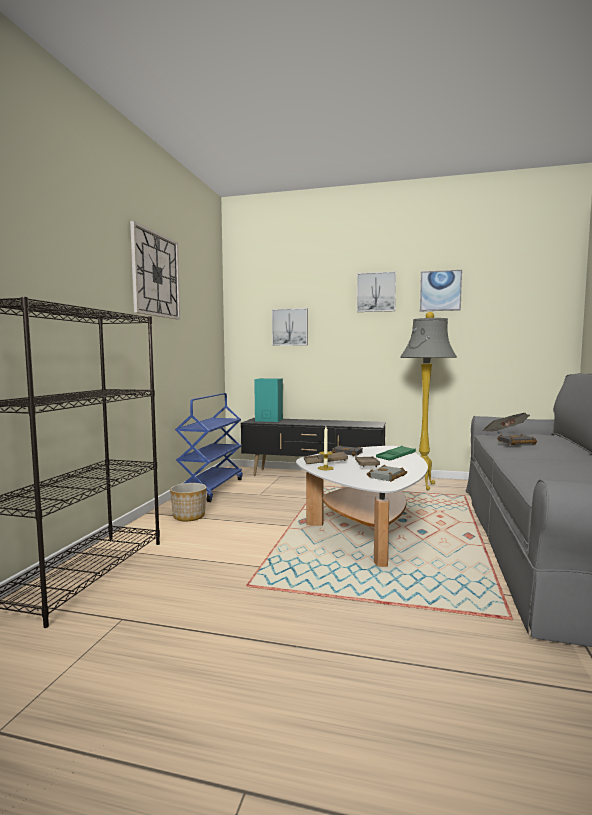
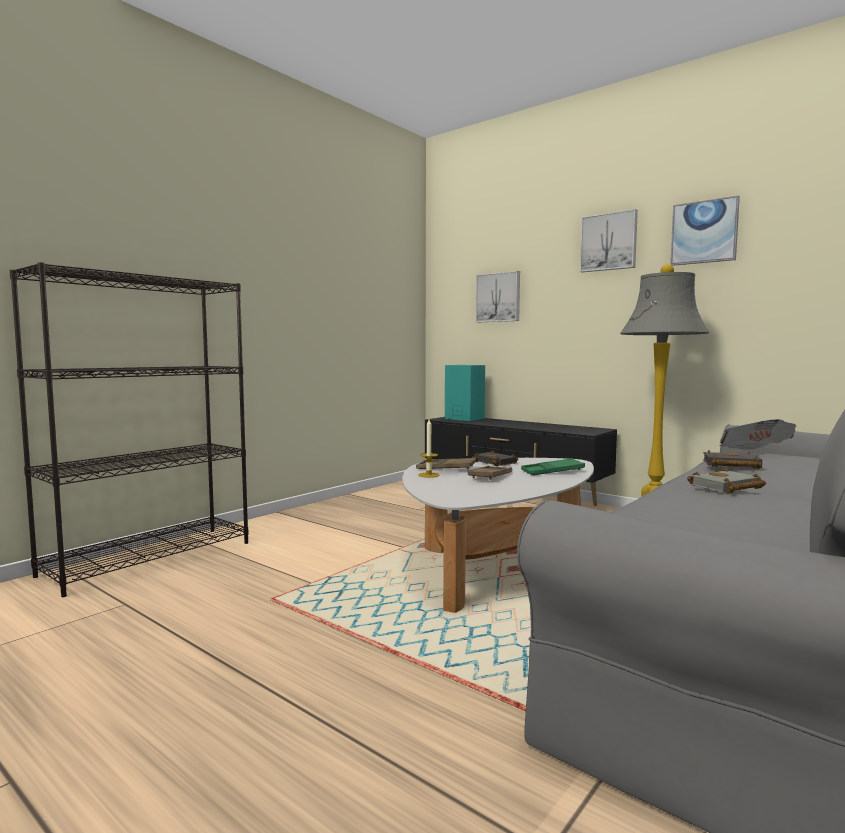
camera: 25 degrees right, 0 degrees up
wall clock [130,221,180,320] -> none
planter [170,483,206,521] -> none
blue cart [175,393,243,502] -> none
grey book [367,465,407,482] -> grey book moved to [687,468,766,494]

